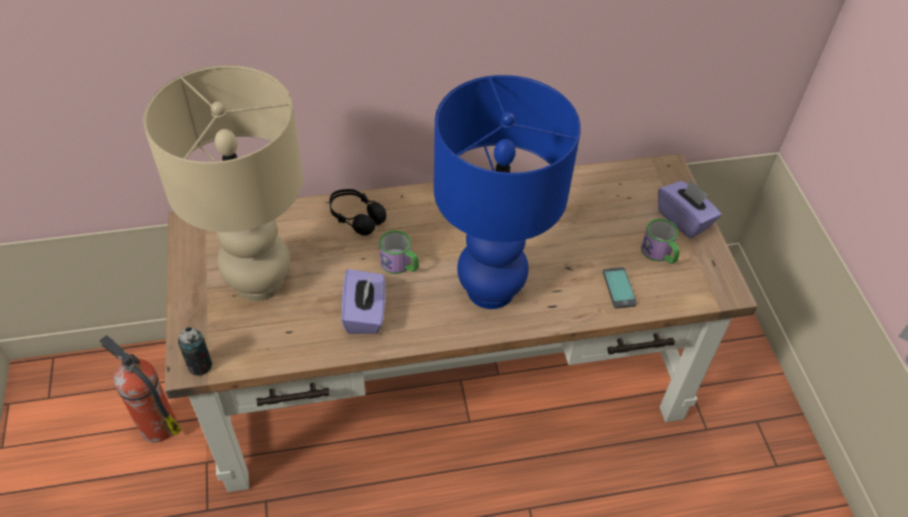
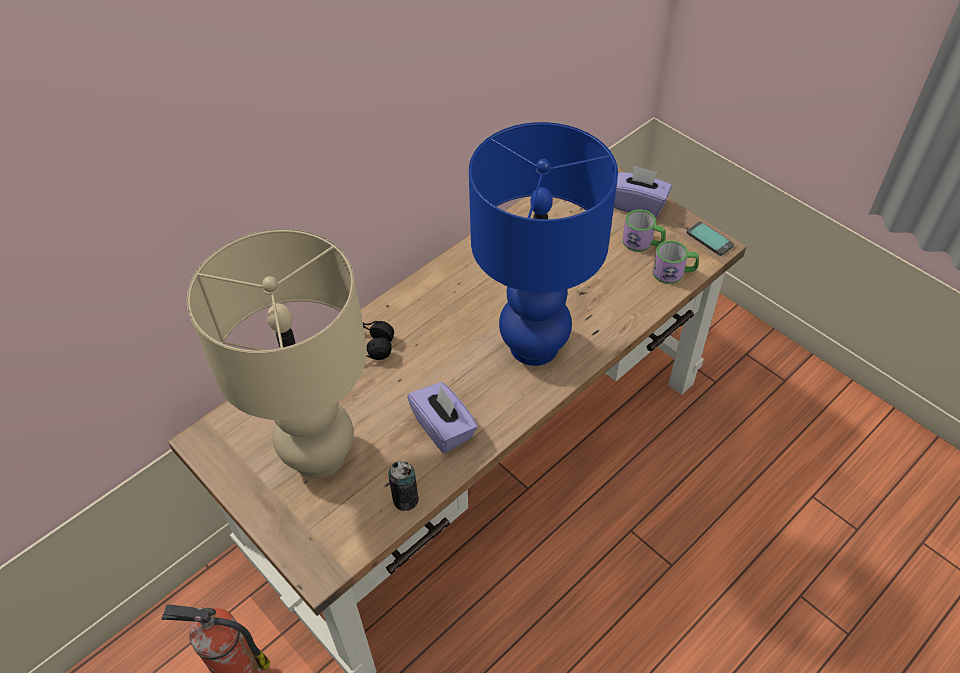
camera: 30 degrees left, 0 degrees up
can [178,327,212,376] -> can moved to [388,461,419,511]
mug [379,230,419,274] -> mug moved to [652,240,699,284]
phone [603,267,637,309] -> phone moved to [687,221,734,256]

